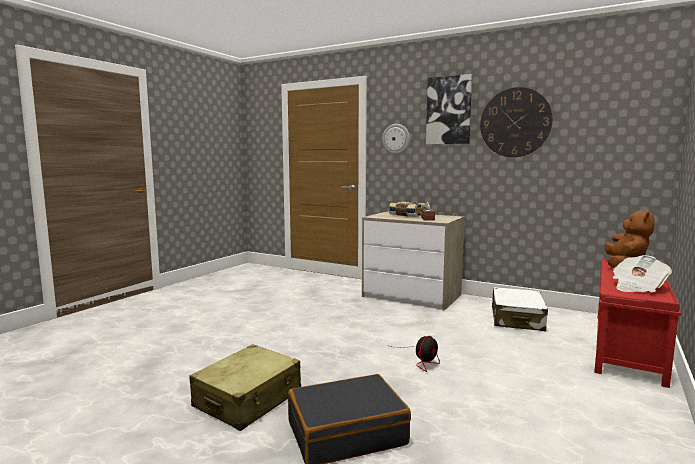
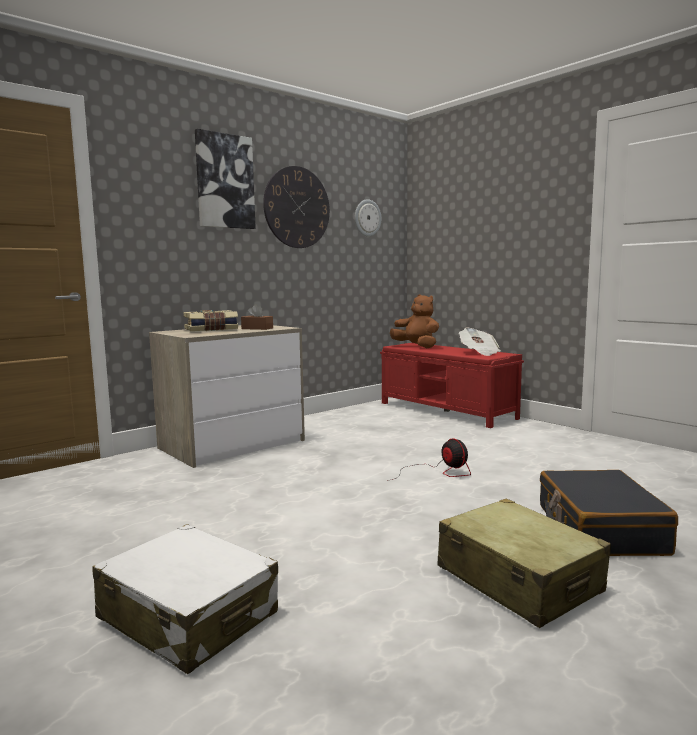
camera: 70 degrees left, 0 degrees up
wall clock [382,124,410,154] -> wall clock moved to [355,199,381,237]
white suitcase [492,287,548,331] -> white suitcase moved to [92,524,278,674]

